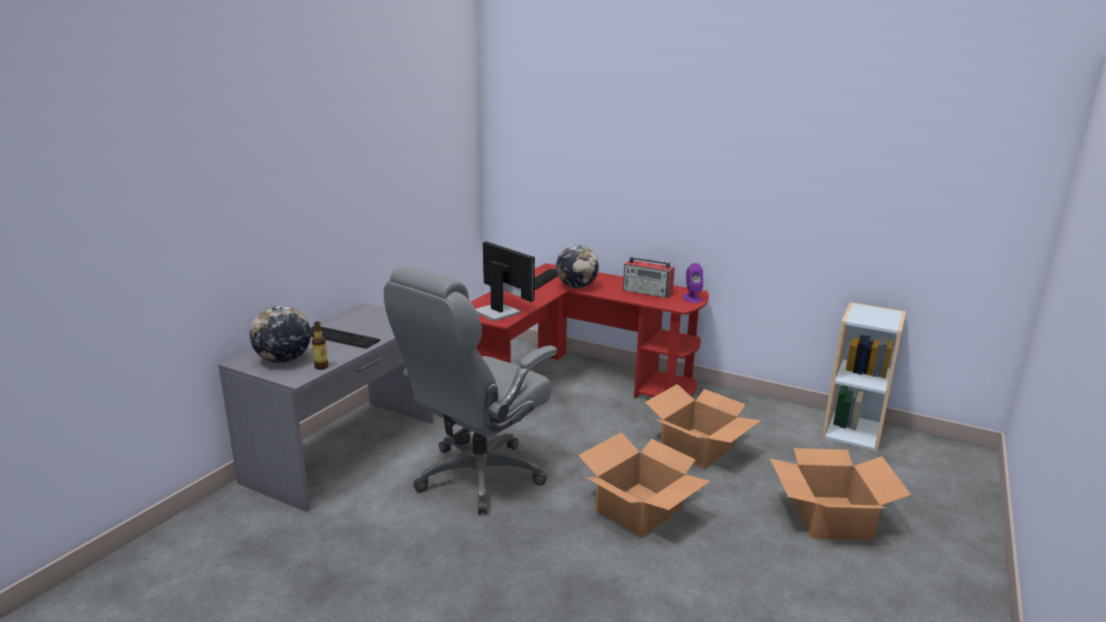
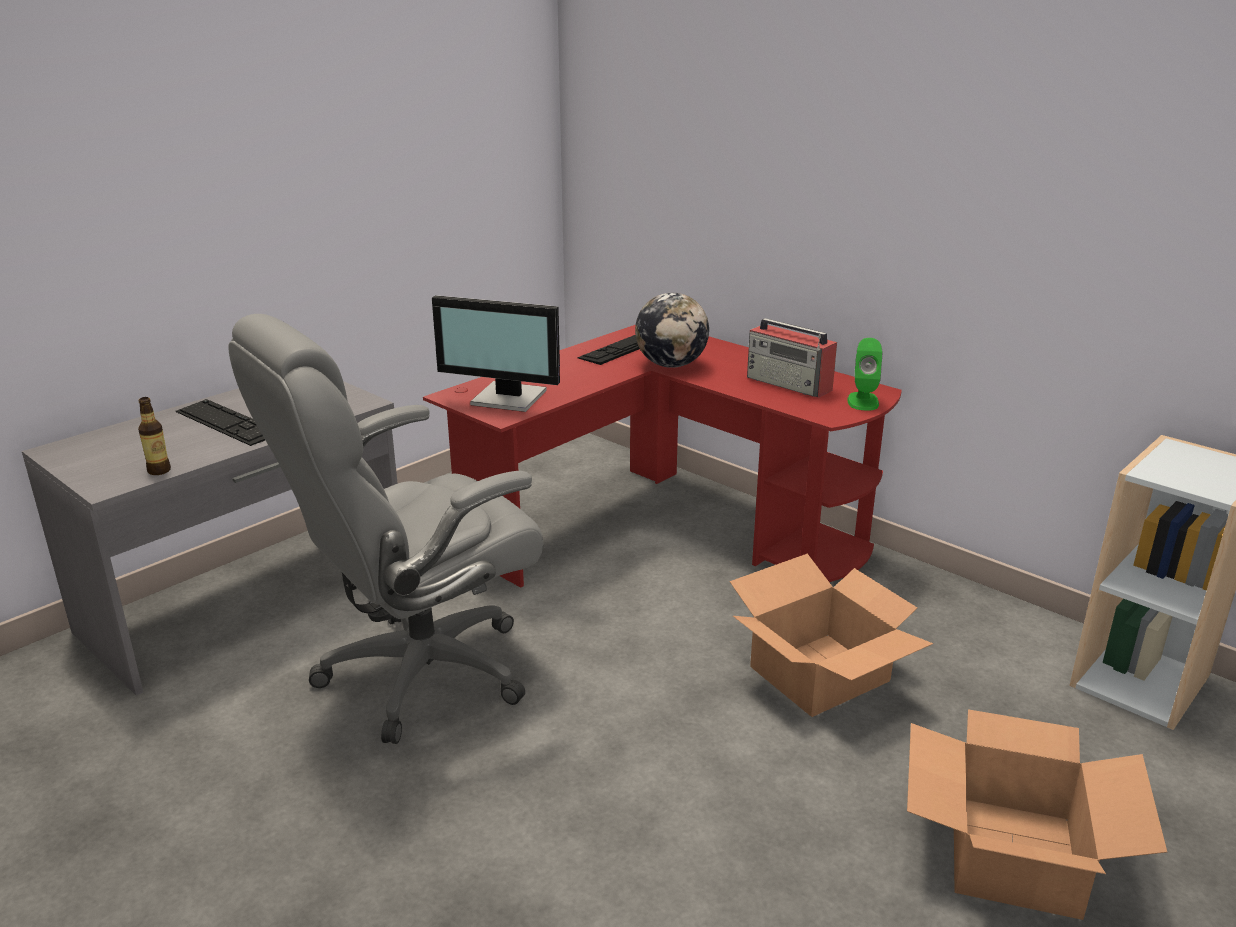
camera: 15 degrees right, 5 degrees up
globe [250,306,311,363] -> none
monitor [476,241,535,321] -> monitor turned 135 degrees clockwise [432,295,560,412]
cardboard box [578,432,710,537] -> none
purple speaker [683,263,703,303] -> green speaker [847,338,883,411]

